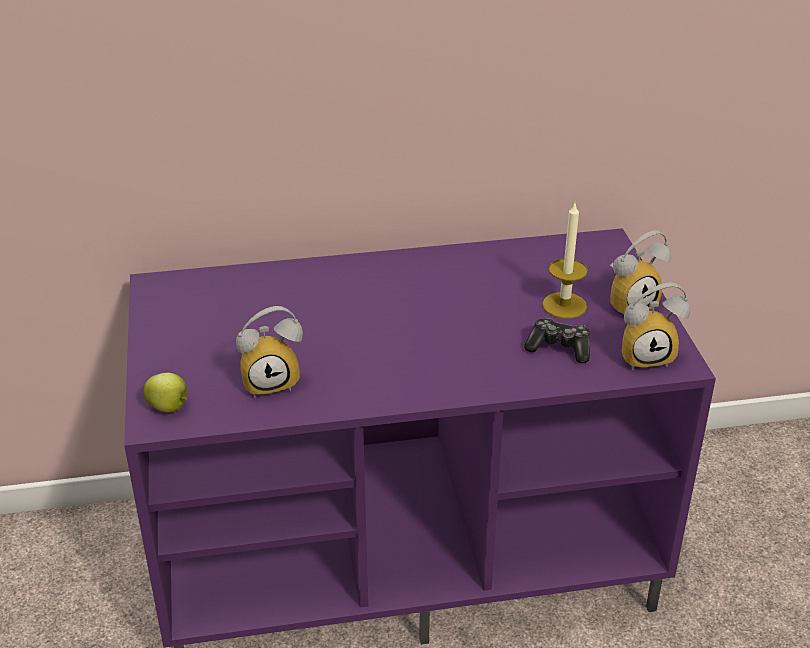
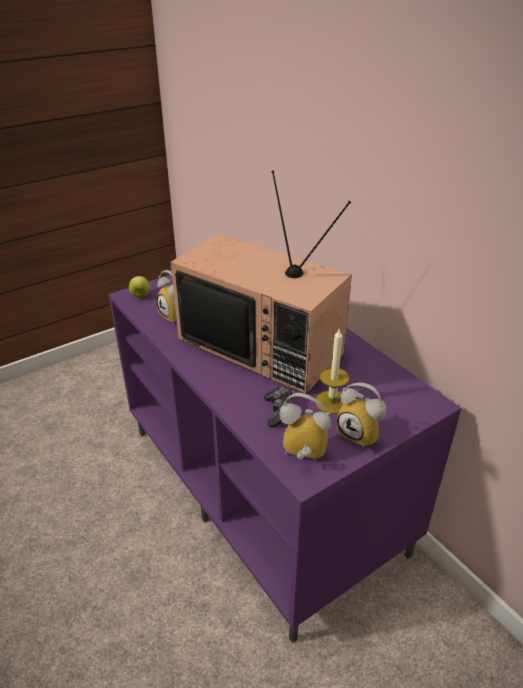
camera: 65 degrees right, 0 degrees up
alarm clock [622,282,690,370] -> alarm clock turned 135 degrees clockwise [279,393,331,461]
none -> television [171,170,352,394]

